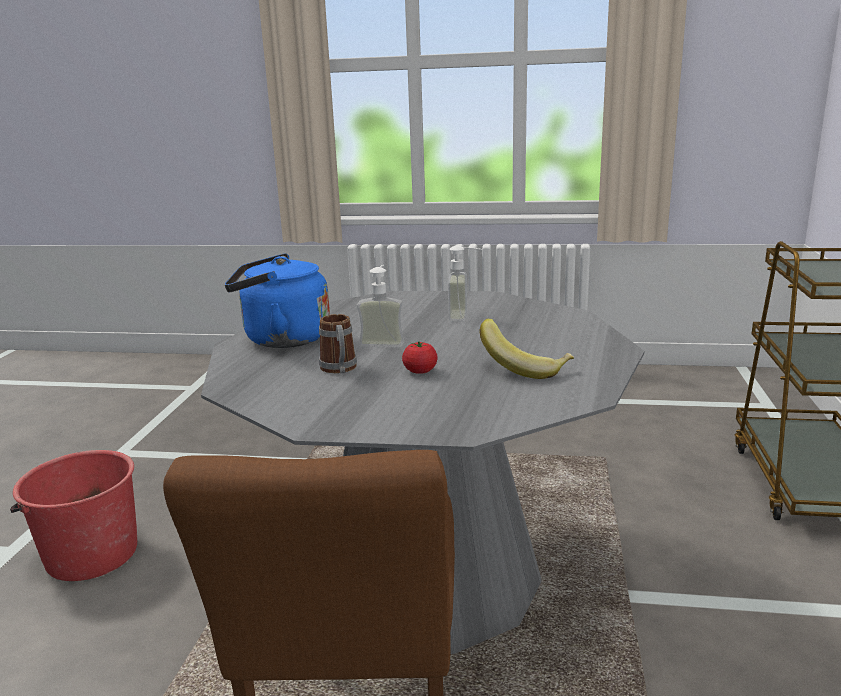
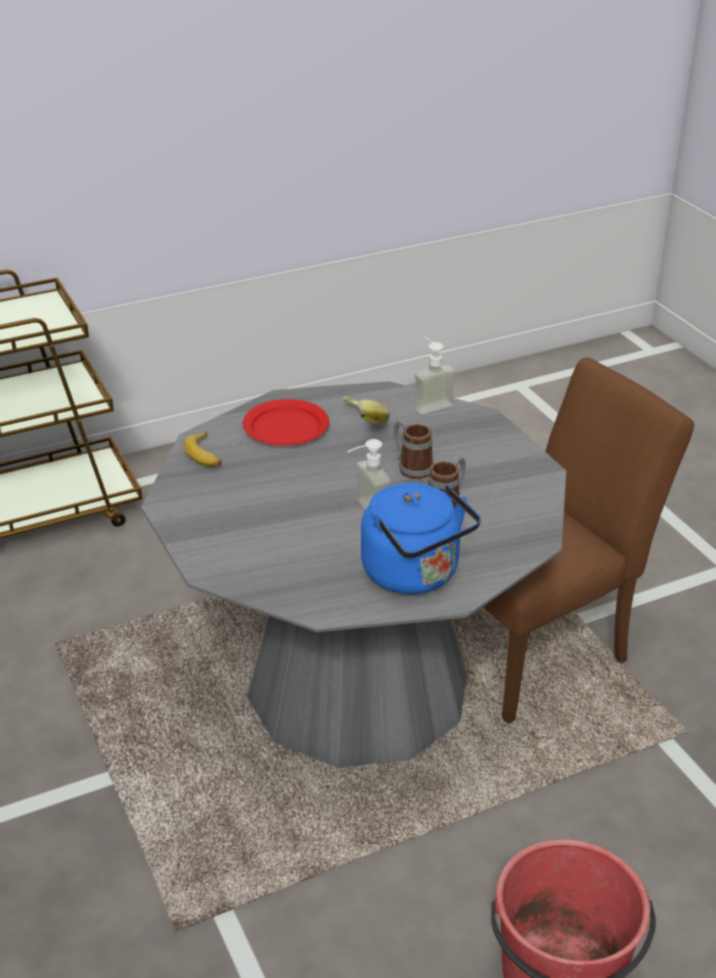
camera: 125 degrees left, 15 degrees up
tomato [402,341,438,374] -> mug [393,420,434,479]
soap dispenser [448,245,483,322] -> soap dispenser moved to [414,336,456,415]
none -> banana [183,431,221,467]
none -> red plate [243,399,329,446]

